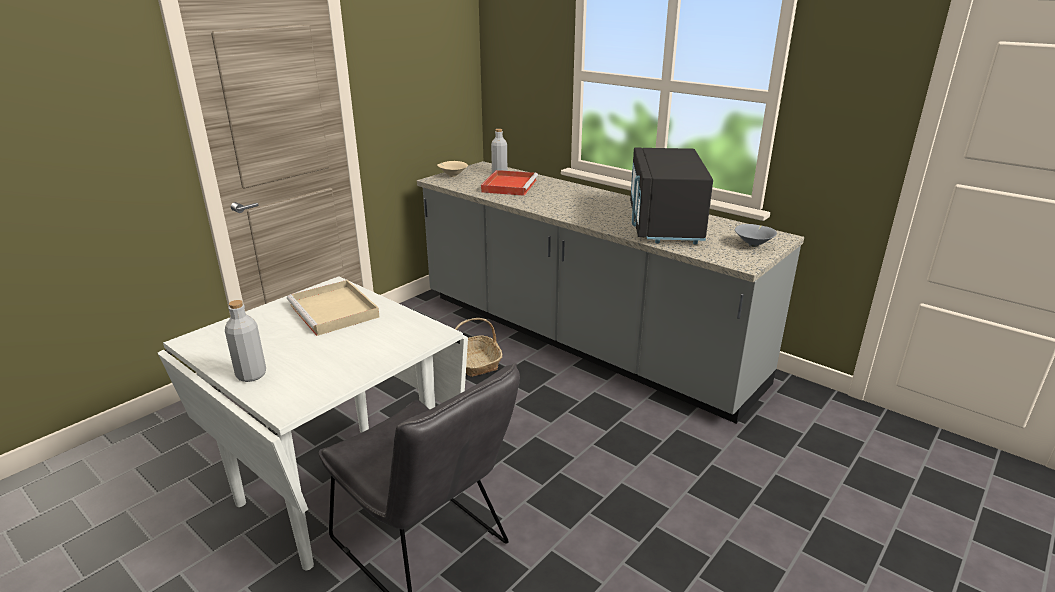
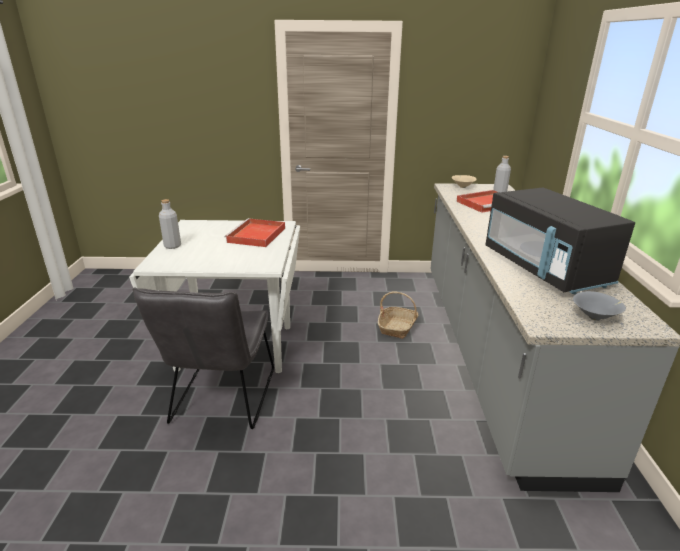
camera: 50 degrees right, 0 degrees up
beige tray [287,280,380,336] -> red tray [224,218,285,247]
black microwave [630,148,713,244] -> black microwave turned 75 degrees counterclockwise [485,187,635,294]

